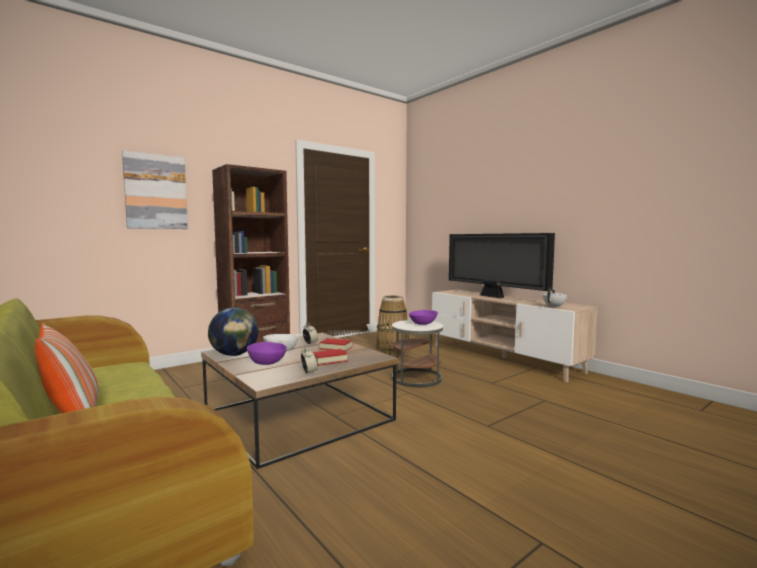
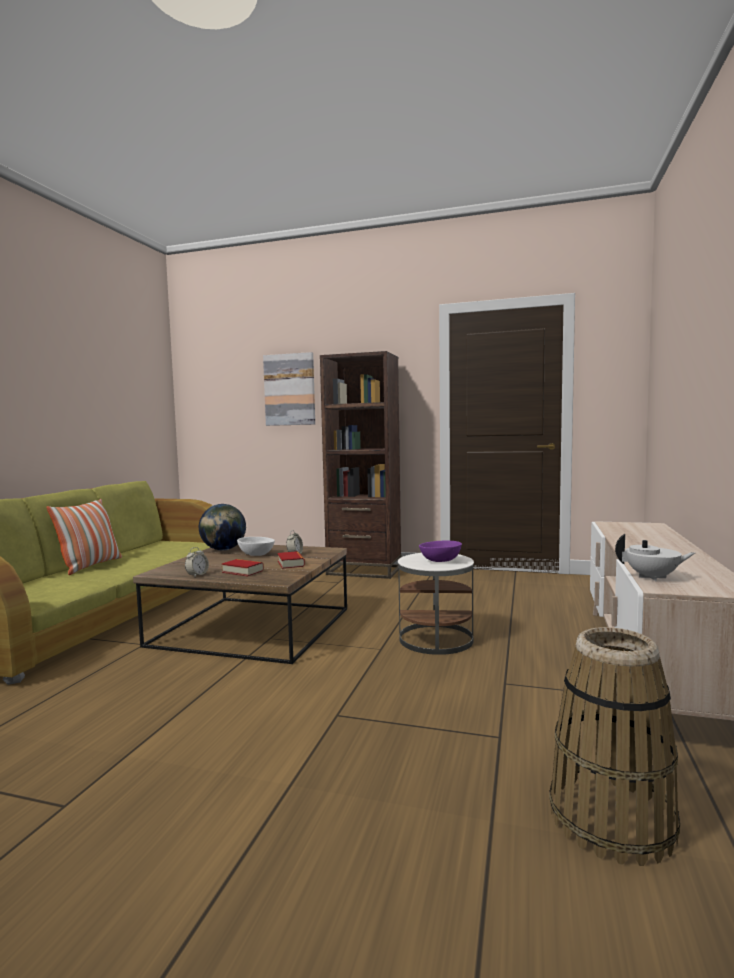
camera: 55 degrees right, 0 degrees up
purple bowl [247,342,287,365] -> none
basket [376,296,410,355] -> basket moved to [549,627,680,866]
television [449,233,555,298] -> none

